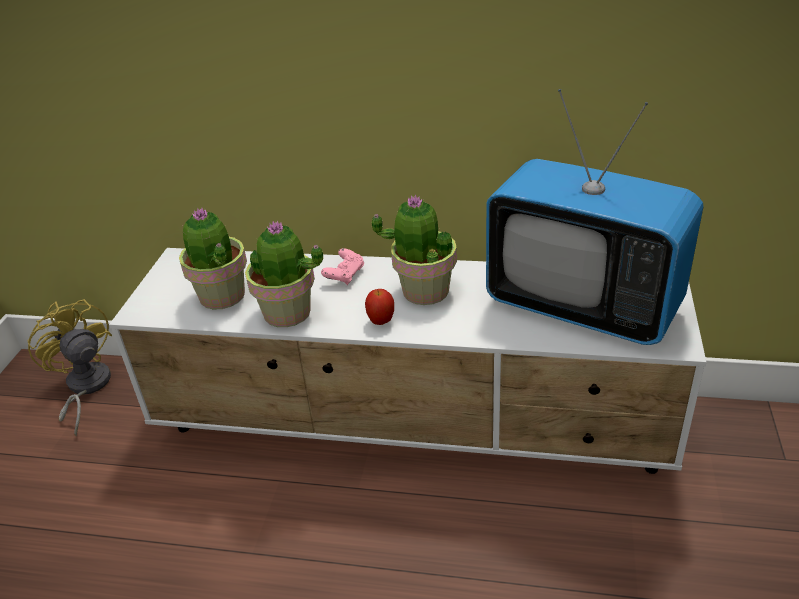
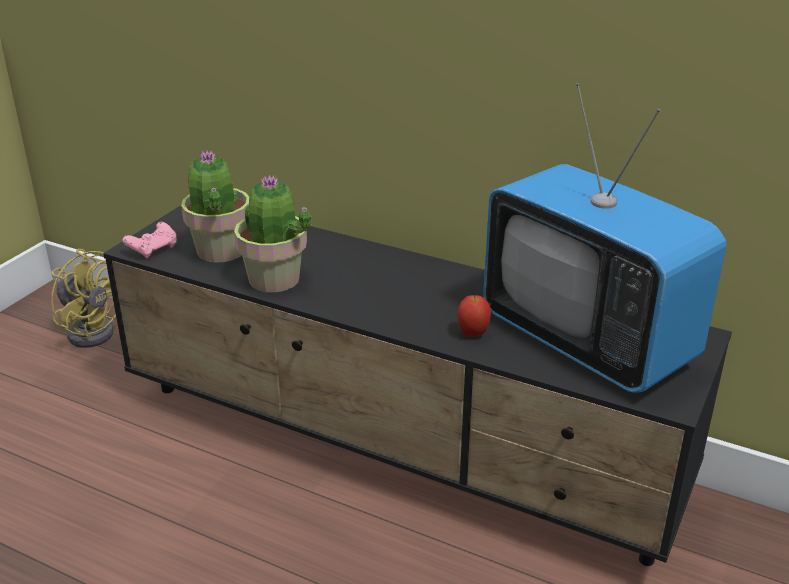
camera: 15 degrees right, 5 degrees down
yellow fan [27,299,112,437] -> yellow fan turned 150 degrees clockwise [51,249,116,348]
white tv stand [109,248,706,474] -> black tv stand [103,205,732,566]
pink game controller [321,248,364,285] -> pink game controller moved to [122,222,177,259]
apple [365,289,394,325] -> apple moved to [457,295,491,337]
potted plant [372,195,457,305] -> none

